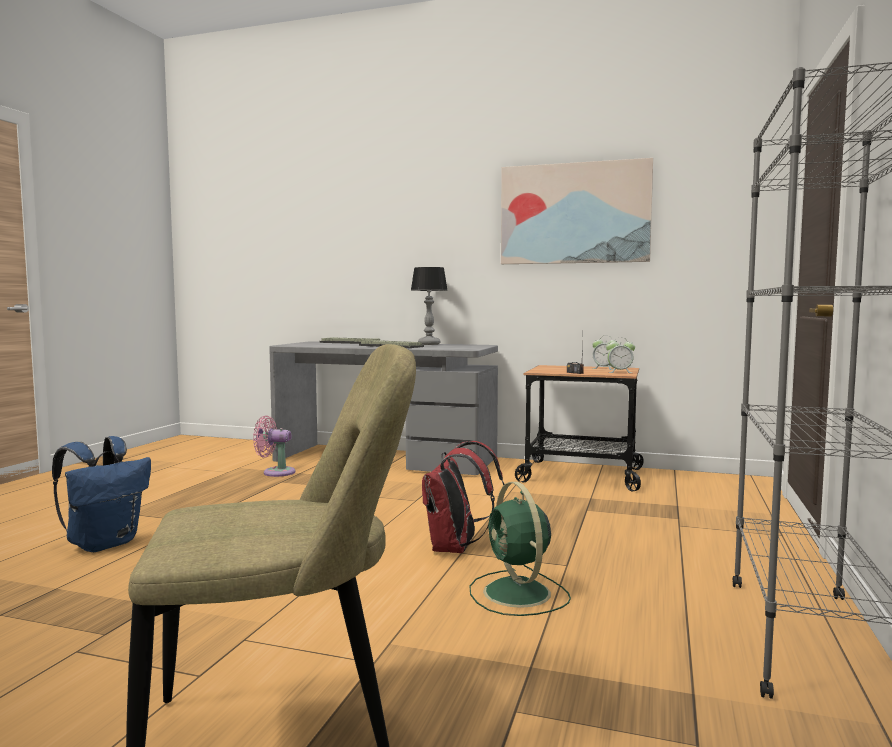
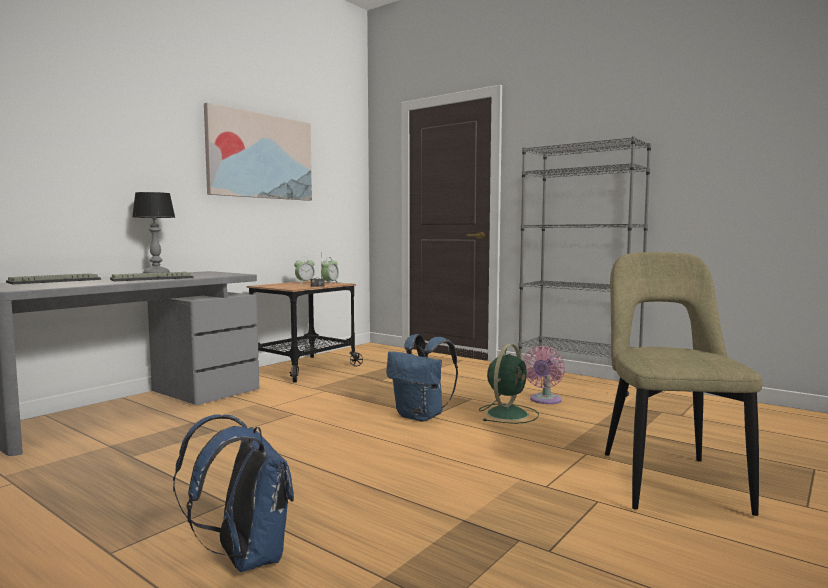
camera: 70 degrees left, 0 degrees up
pink fan [253,416,295,477] -> pink fan moved to [523,346,565,404]
red backpack [422,441,505,553] -> blue backpack [386,334,458,422]
green fan [470,482,571,616] -> green fan turned 60 degrees counterclockwise [479,344,539,424]

